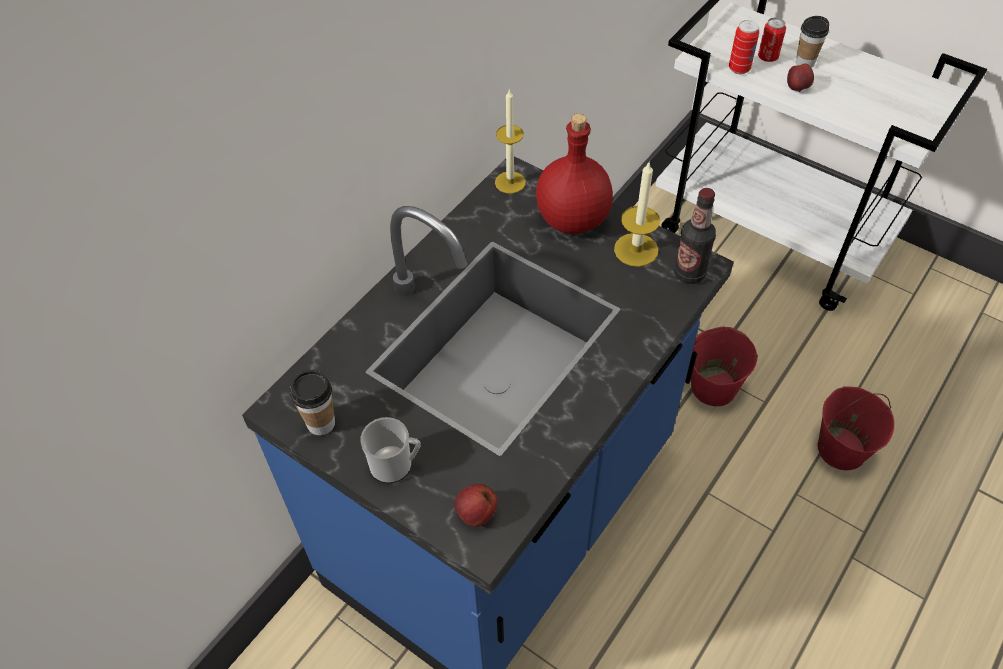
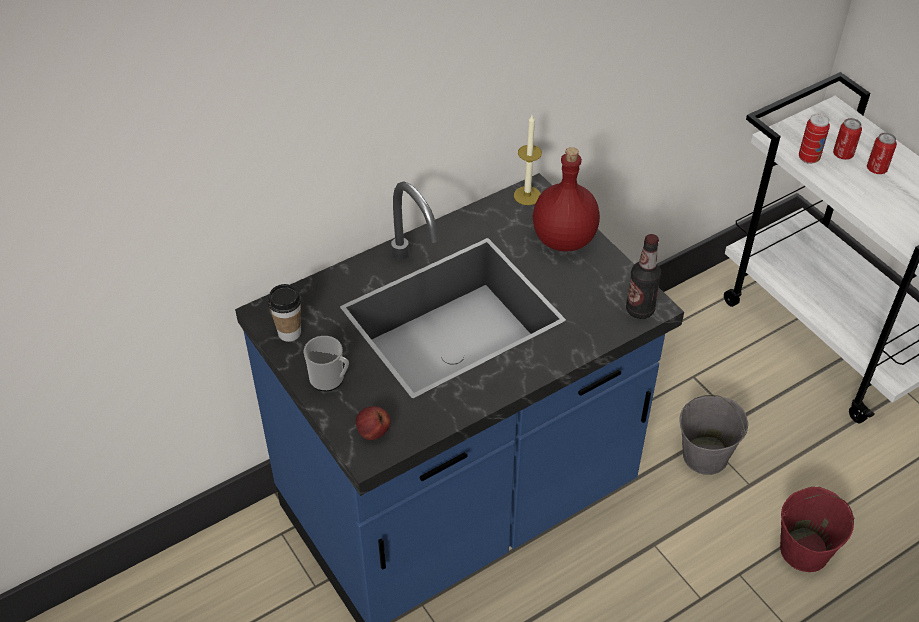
camera: 20 degrees right, 5 degrees down
candle [614,161,660,267] -> none
red bucket [690,327,758,406] -> grey bucket [680,395,748,475]
apple [787,64,814,92] -> none
cup [796,16,829,68] -> can [867,132,897,174]

